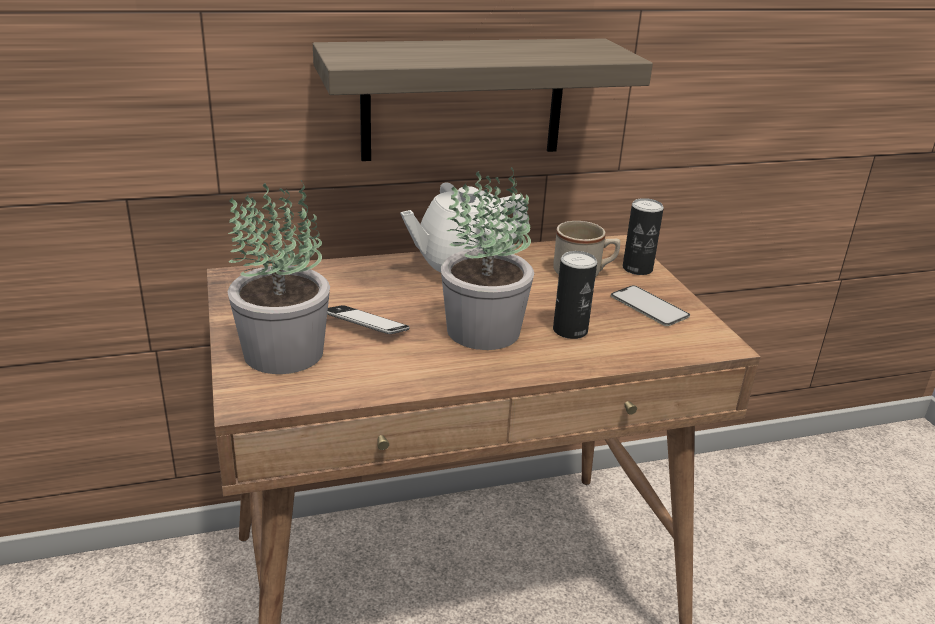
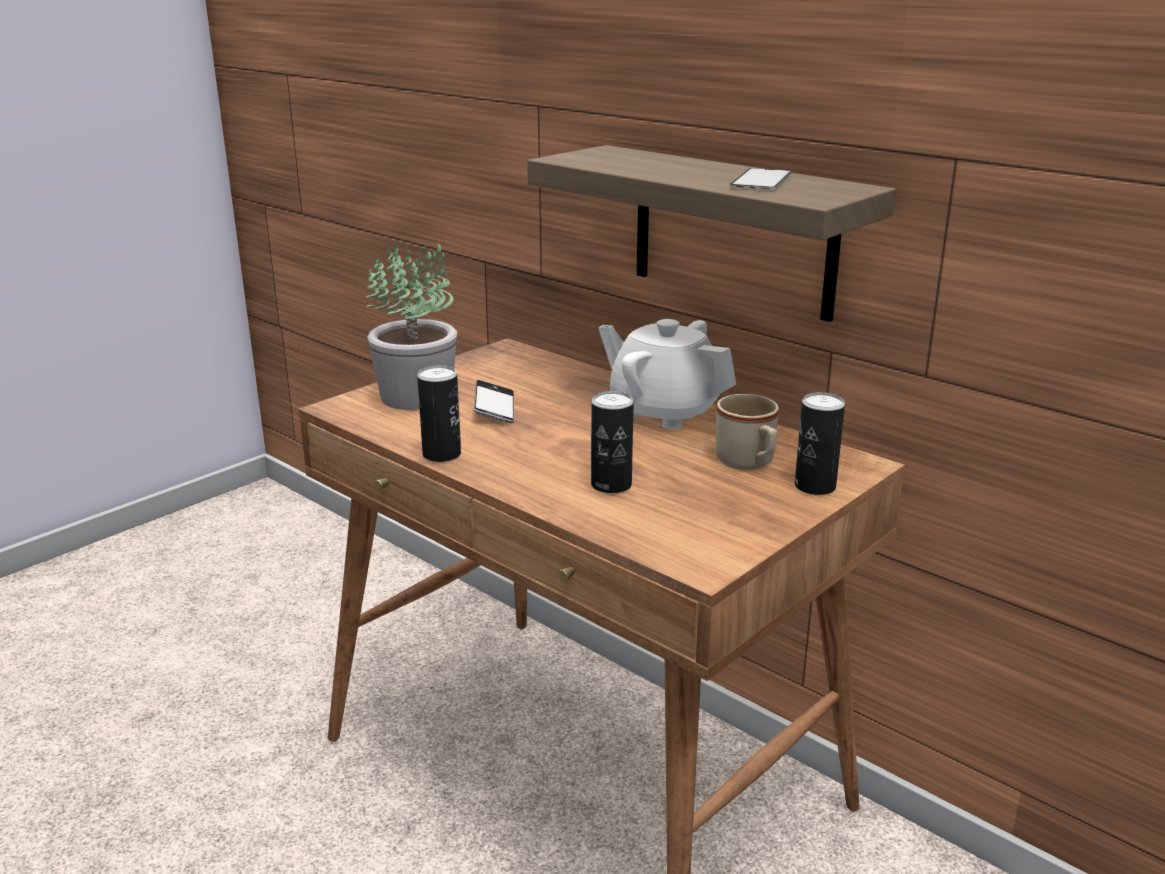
camera: 60 degrees right, 5 degrees down
potted plant [441,167,534,350] -> none
phone [611,285,690,326] -> phone moved to [730,168,792,190]
none -> can [417,365,461,462]

